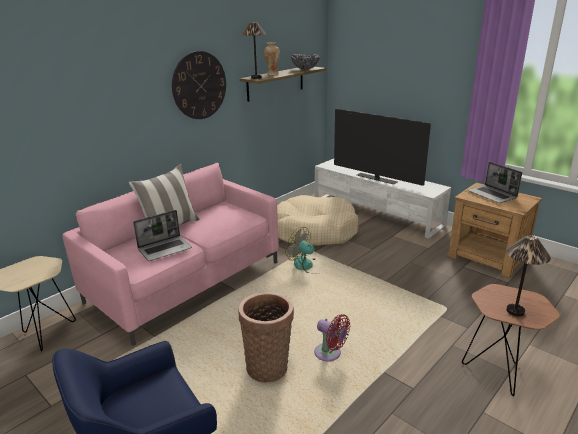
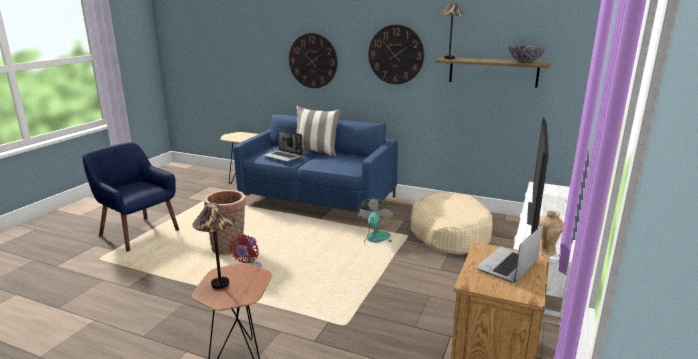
camera: 70 degrees right, 5 degrees down
pink sofa [62,162,279,346] -> blue sofa [233,114,398,226]
vase [264,42,280,75] -> vase moved to [539,211,564,256]
none -> wall clock [289,33,338,88]

